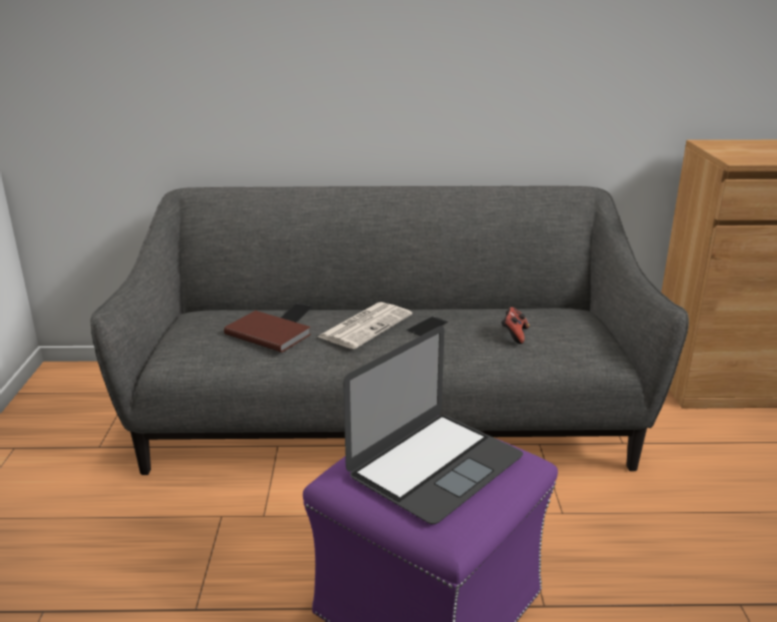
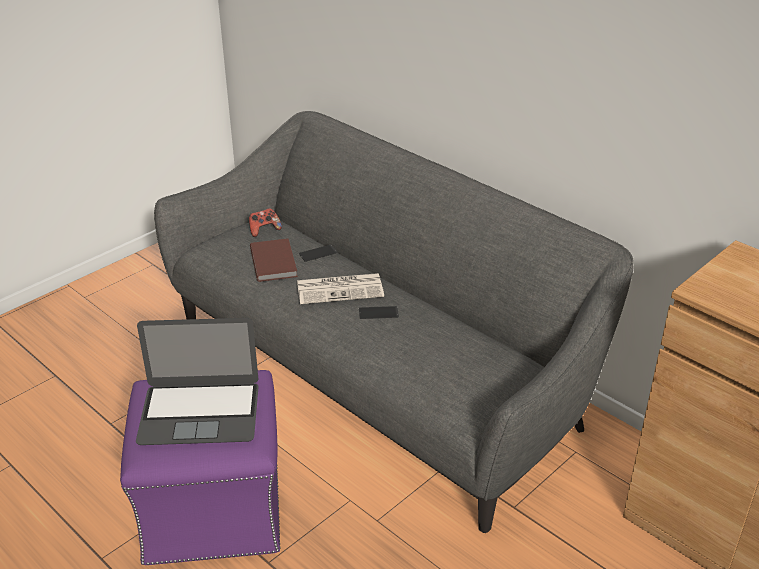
camera: 45 degrees right, 10 degrees up
game controller [501,307,530,344] -> game controller moved to [249,208,282,237]

